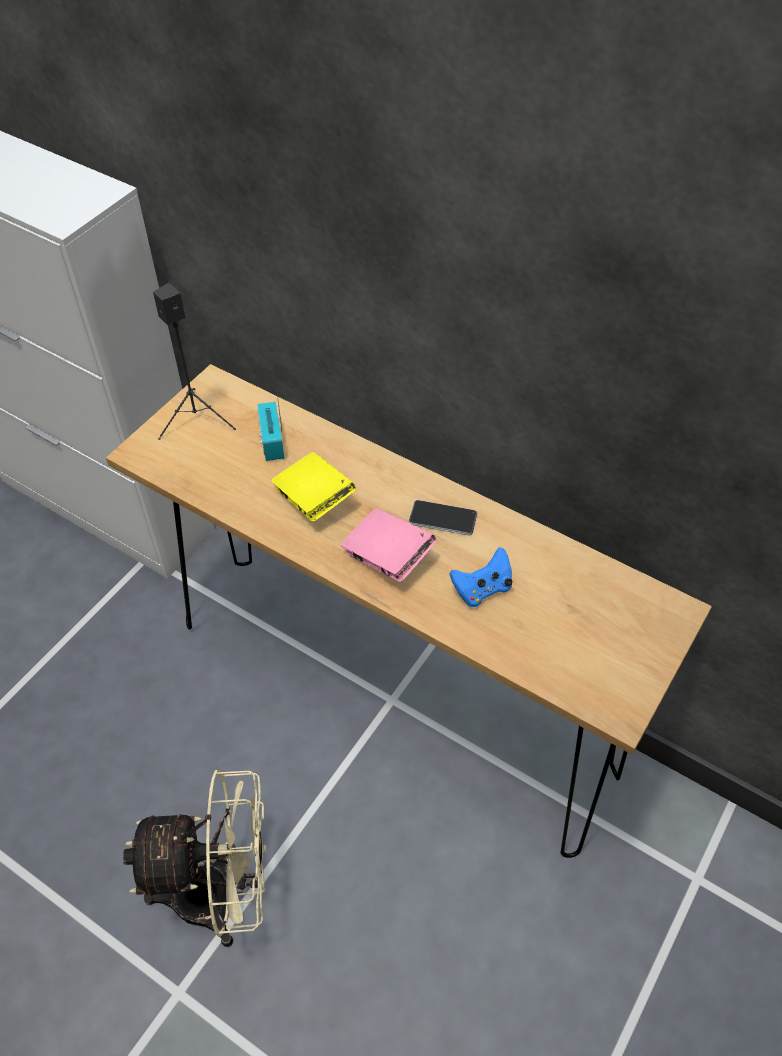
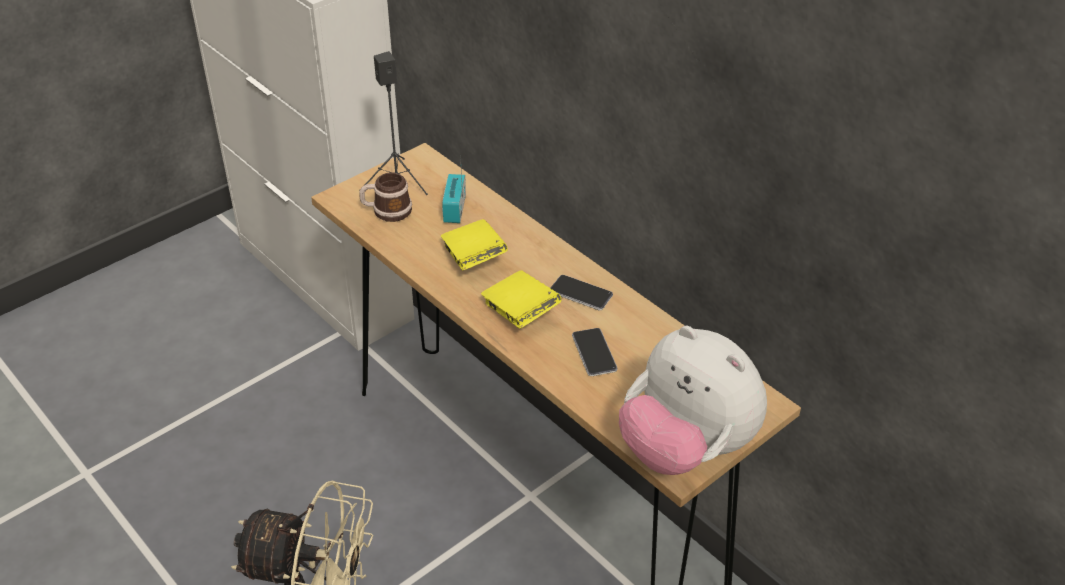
camera: 15 degrees right, 10 degrees down
pink book [341,508,436,582] -> yellow book [481,270,562,328]
blue game controller [449,547,512,607] -> phone [572,328,618,376]
none -> mug [359,172,412,222]
none -> plush toy [619,326,767,475]

